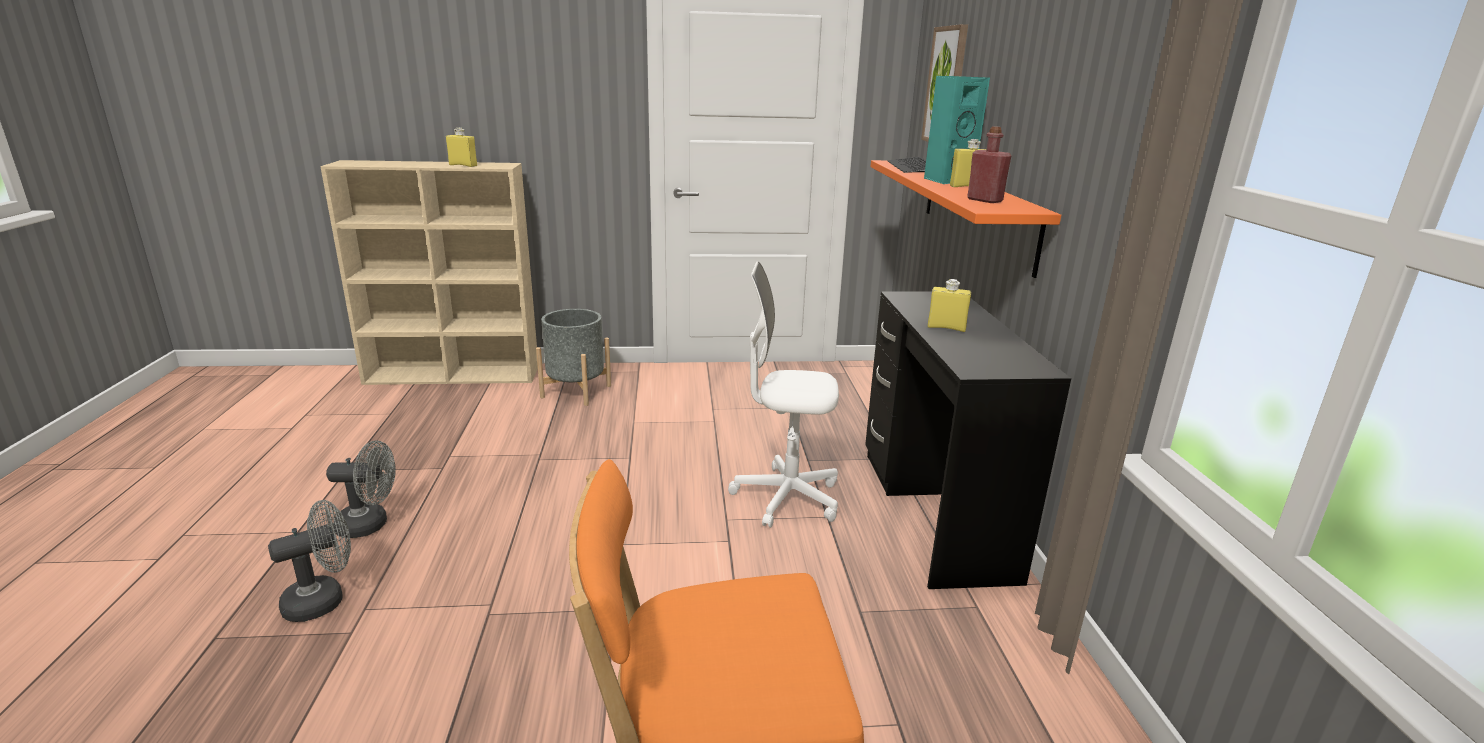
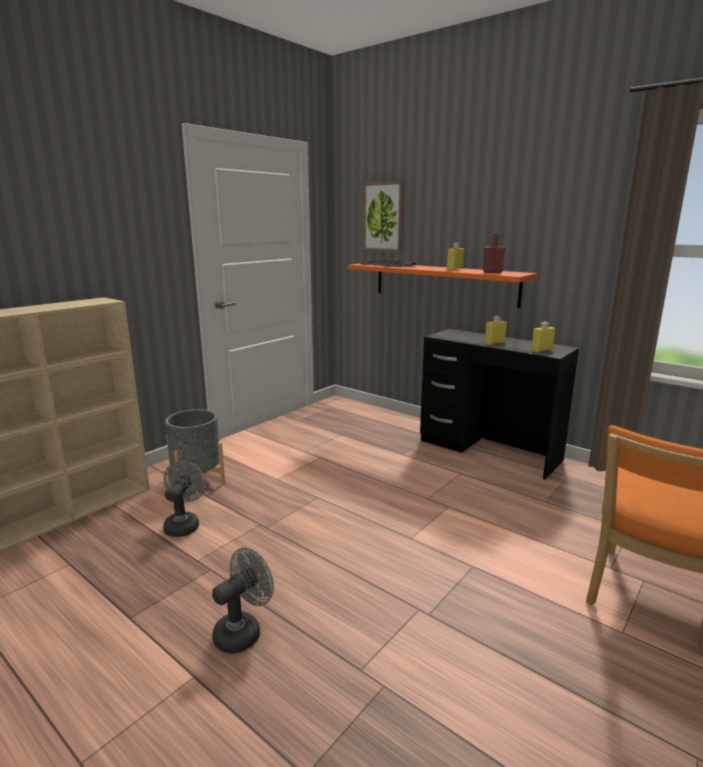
camera: 45 degrees left, 5 degrees down
grey fan [268,500,351,622] -> grey fan moved to [163,461,207,537]
yellow bottle [446,128,477,167] -> yellow bottle moved to [531,322,555,352]
white office chair [728,262,839,528] -> none
turquoise speaker [924,76,990,184] -> none

